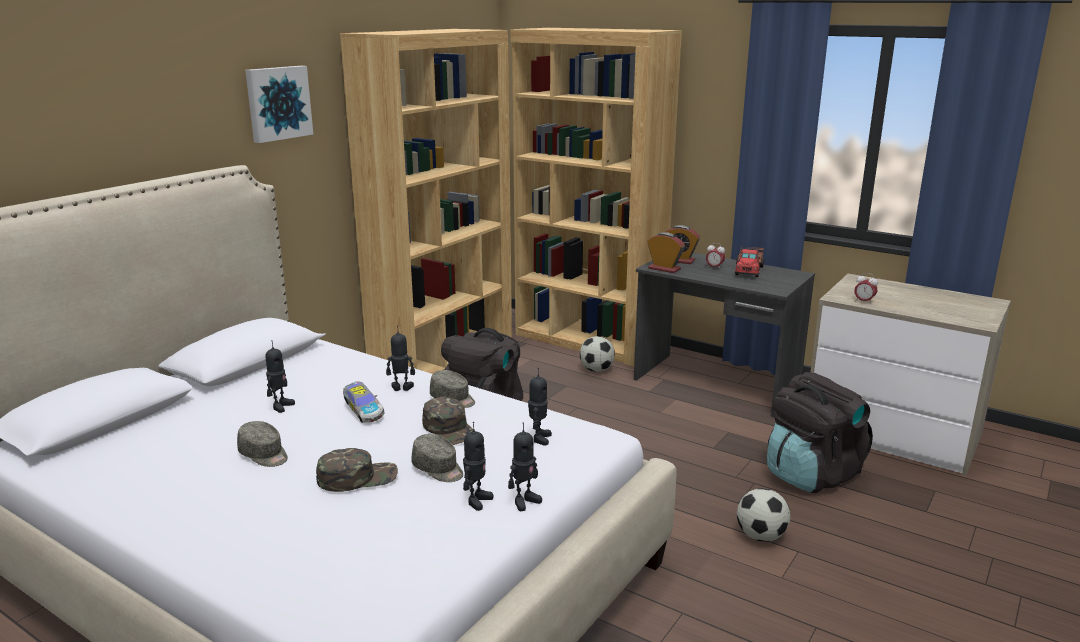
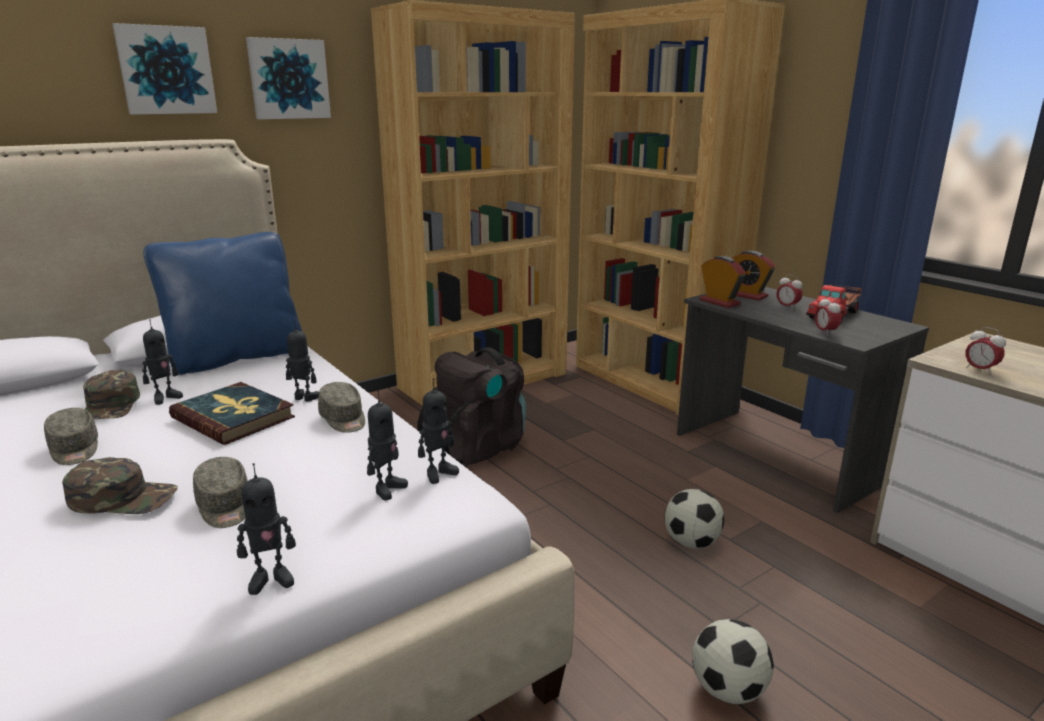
camera: 20 degrees right, 0 degrees up
toy car [343,381,384,423] -> book [169,382,295,445]
green cap [422,396,473,445] -> green cap moved to [83,370,140,419]
toy robot [463,422,494,511] -> toy robot moved to [418,378,459,484]
football [580,336,615,372] -> football moved to [665,489,724,549]
black backpack [767,372,873,493] -> none
none -> picture [112,23,217,115]
none -> blue pillow [143,232,302,375]
none -> alarm clock [815,296,841,336]

